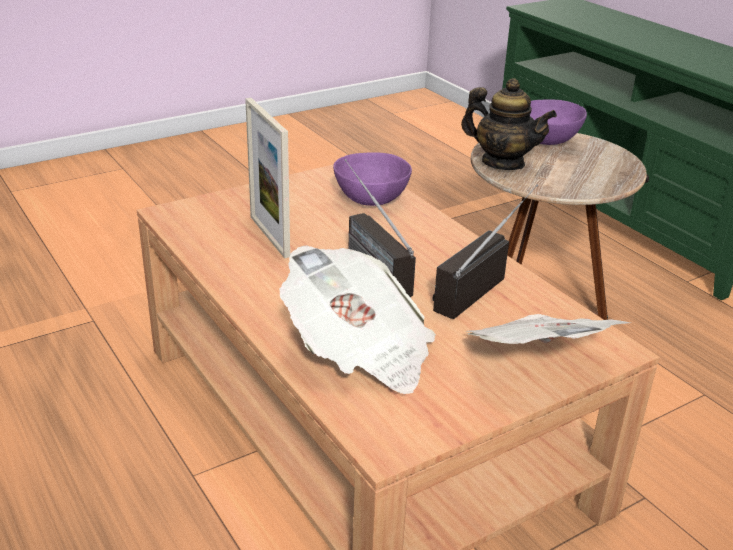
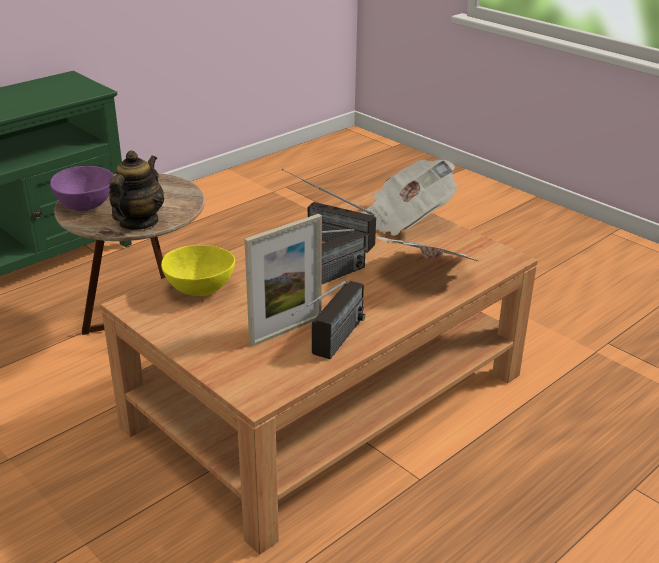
camera: 100 degrees left, 0 degrees up
purple bowl [333,152,412,206] -> yellow bowl [161,245,235,296]
none -> radio [292,280,365,359]

